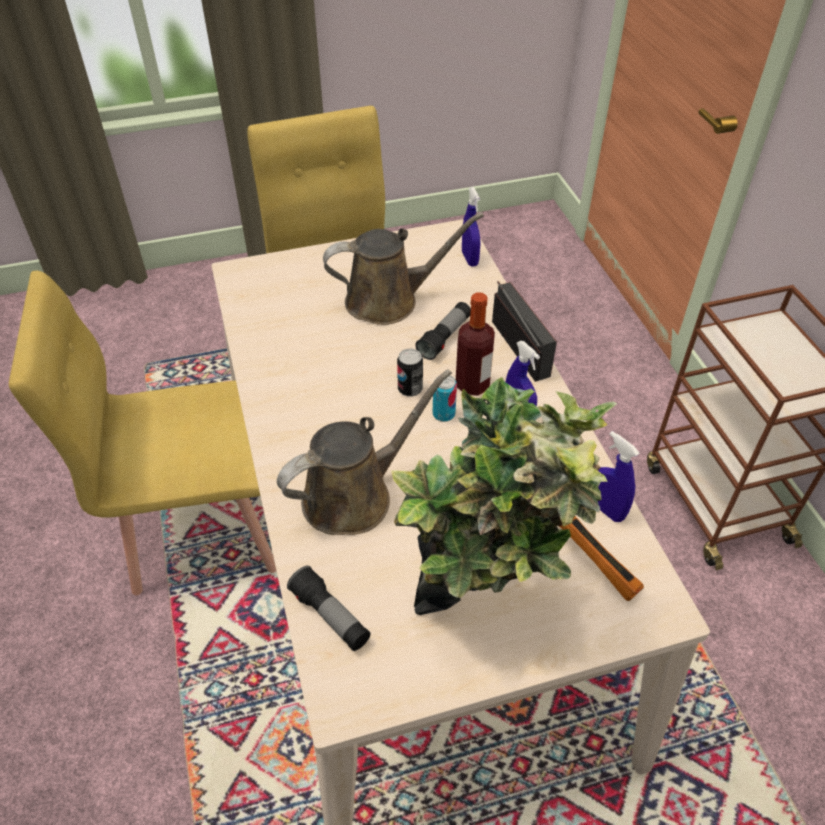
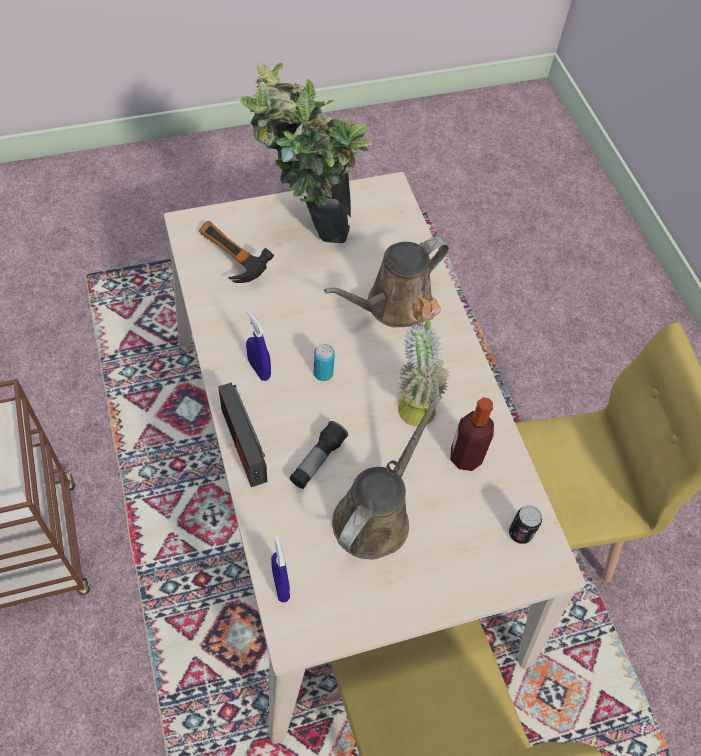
camera: 175 degrees right, 10 degrees up
flashlight [287,566,371,651] -> none
brown watering can [323,213,484,325] -> brown watering can turned 135 degrees clockwise [332,395,441,559]
can [397,349,423,397] -> can moved to [509,505,542,544]
bottle [456,292,495,396] -> bottle moved to [450,397,494,471]
blue spray bottle [598,431,640,522] -> none
none -> potted plant [398,295,450,426]

